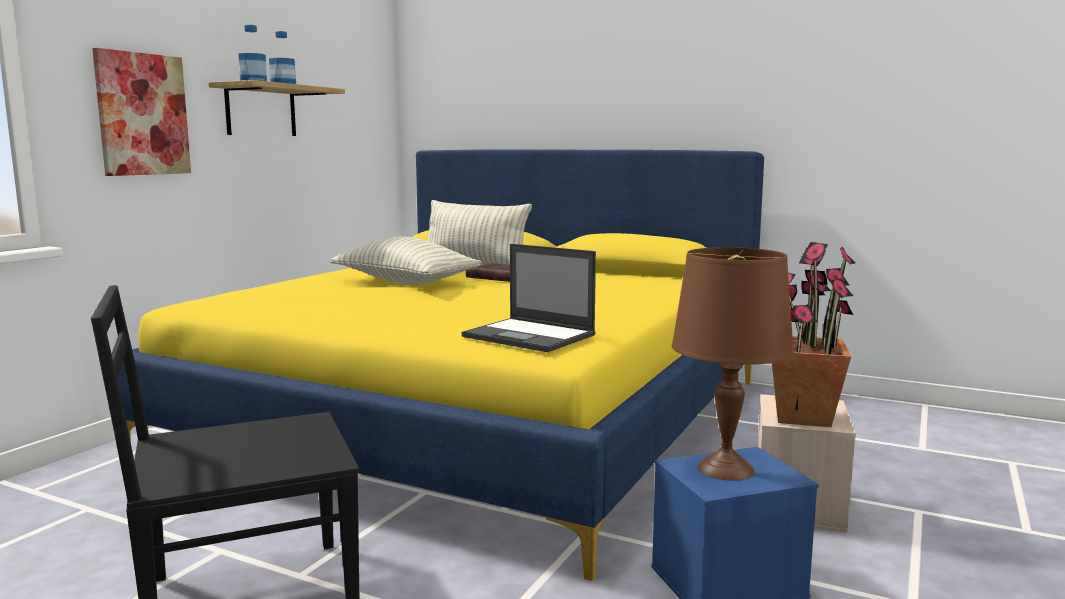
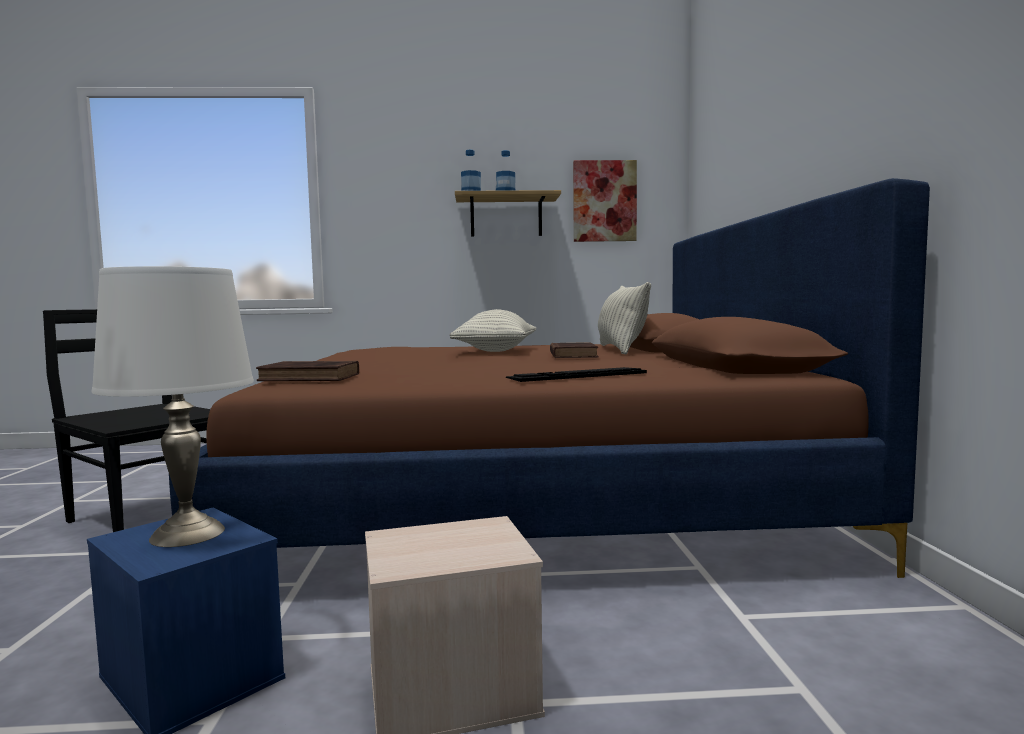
camera: 60 degrees right, 5 degrees down
picture [92,48,191,176] -> picture moved to [573,160,637,242]
yellow bed [118,150,764,581] -> brown bed [169,178,930,578]
laptop [462,244,596,352] -> brown book [256,361,359,381]
brown table lamp [672,247,794,481] -> white table lamp [91,266,254,547]
potted plant [772,242,856,427] -> none
none -> keyboard [506,367,647,382]

